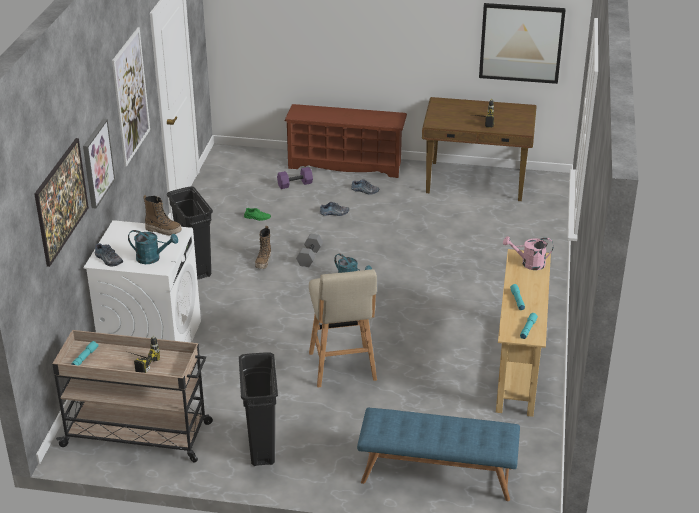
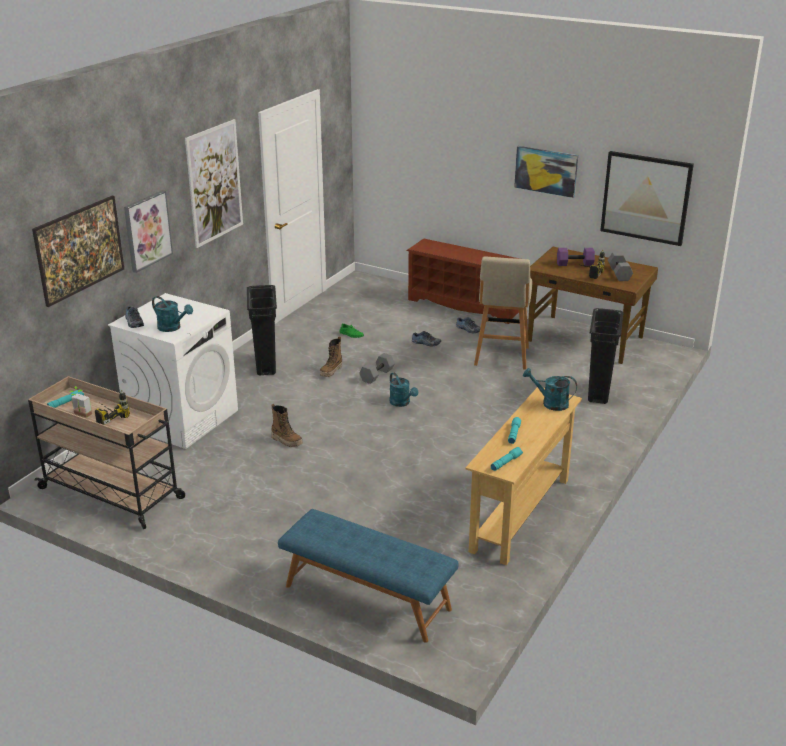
camera: 20 degrees right, 5 degrees down
boot [143,195,182,235] -> boot moved to [271,403,302,447]
black trash can [239,352,278,466] -> black trash can moved to [588,308,623,404]
purple dumbbell [277,167,313,189] -> purple dumbbell moved to [557,248,595,266]
beige stool [309,269,377,387] -> beige stool moved to [474,257,532,370]
pink watering can [503,236,553,270] -> turquoise watering can [523,368,577,411]
none -> potted plant [69,386,92,418]
none -> picture [514,146,578,198]
none -> grey dumbbell [608,252,633,281]

